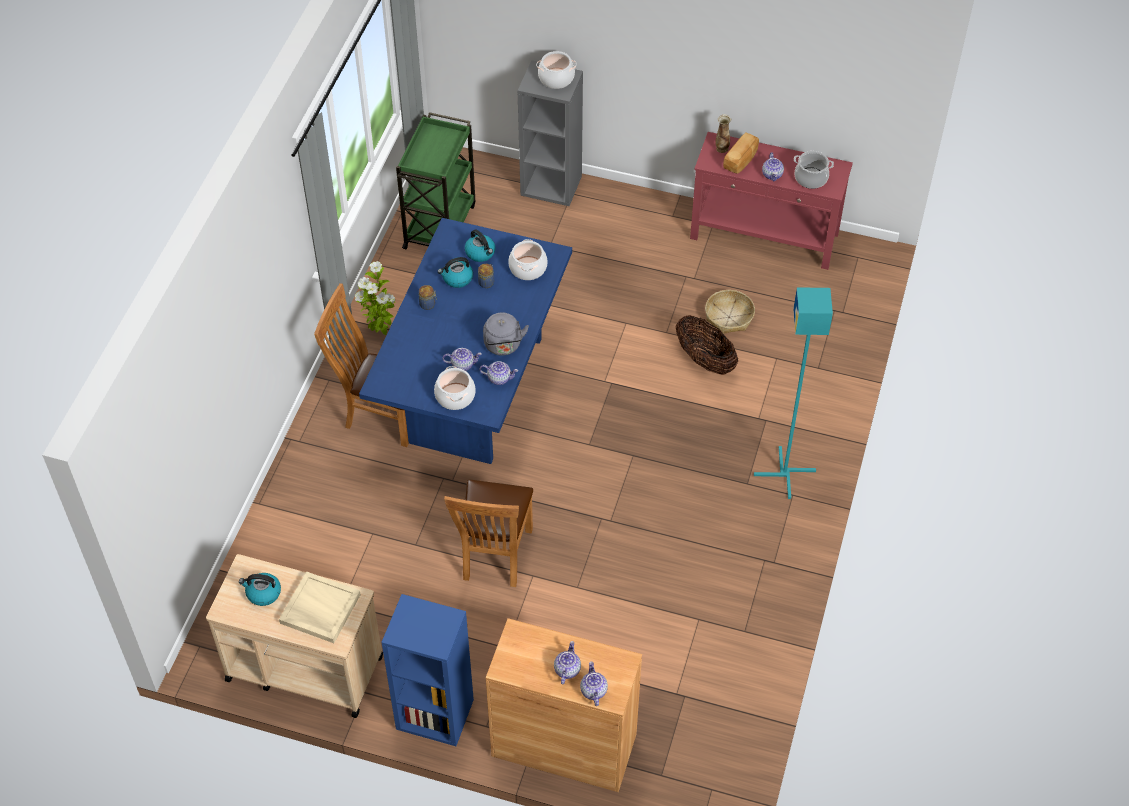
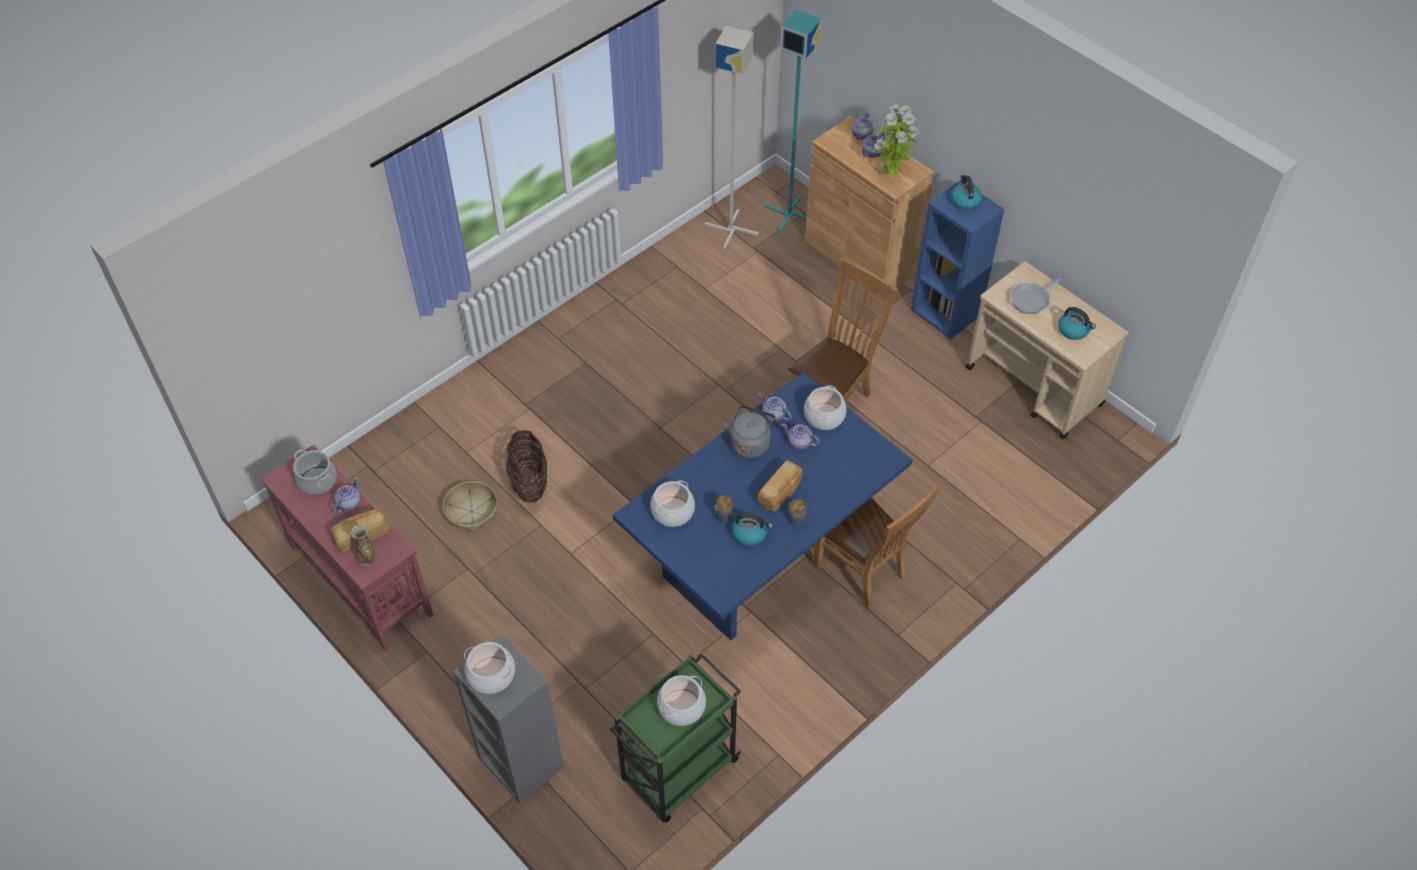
camera: 150 degrees left, 0 degrees up
beige tray [279,571,361,643] -> frying pan [1011,278,1061,314]
potted plant [355,261,396,335] -> potted plant moved to [874,104,919,176]
kettle [465,229,495,262] -> kettle moved to [951,175,982,210]
turquoise floor lamp [754,287,833,499] -> turquoise floor lamp moved to [764,10,822,232]
none -> cooking pot [657,675,706,726]
none -> grey floor lamp [704,26,758,249]
none -> bread [757,460,803,512]

